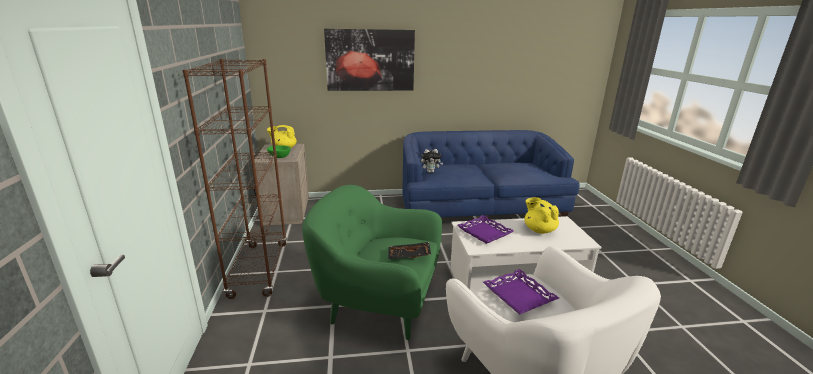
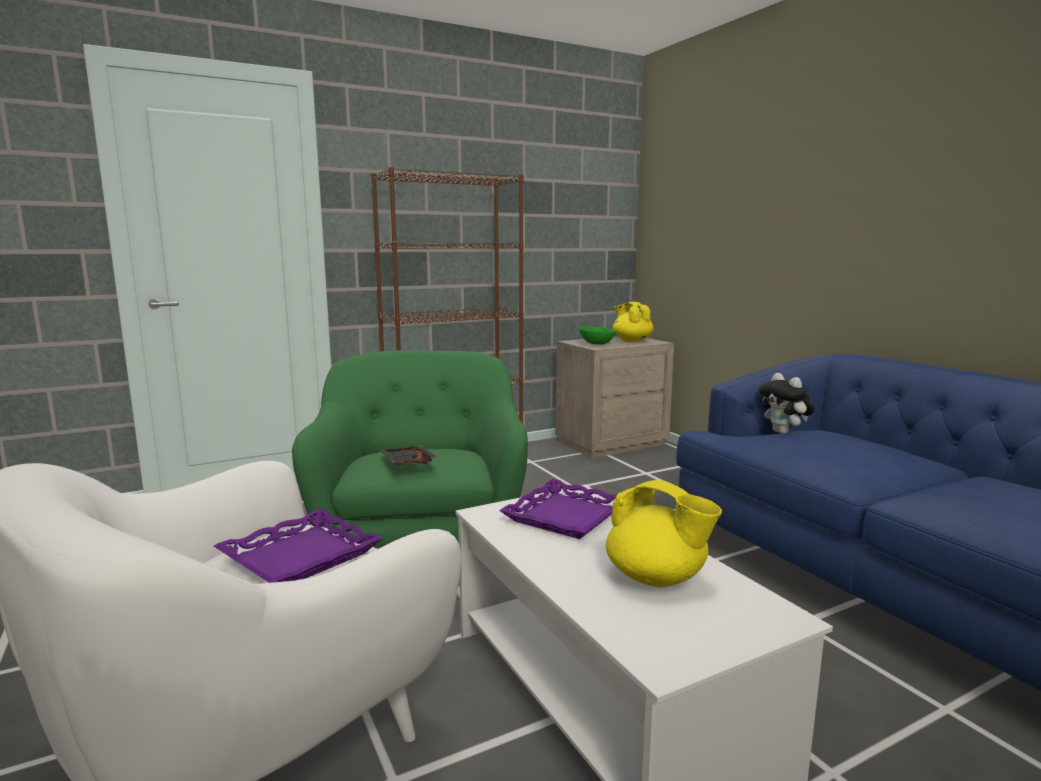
camera: 70 degrees right, 10 degrees down
picture [324,29,415,91] -> none
yellow teapot [524,197,559,234] -> yellow teapot turned 90 degrees clockwise [606,480,722,587]

